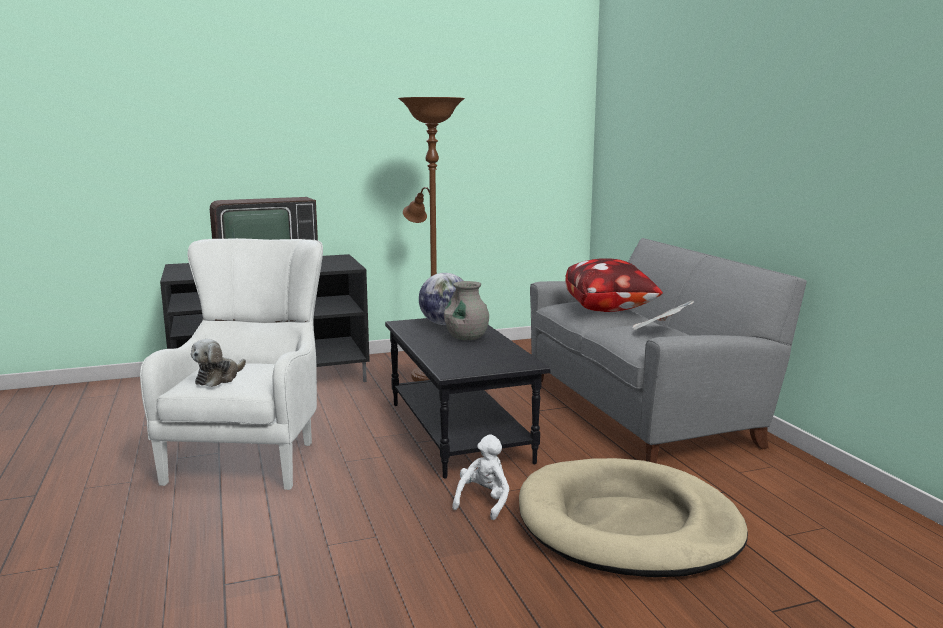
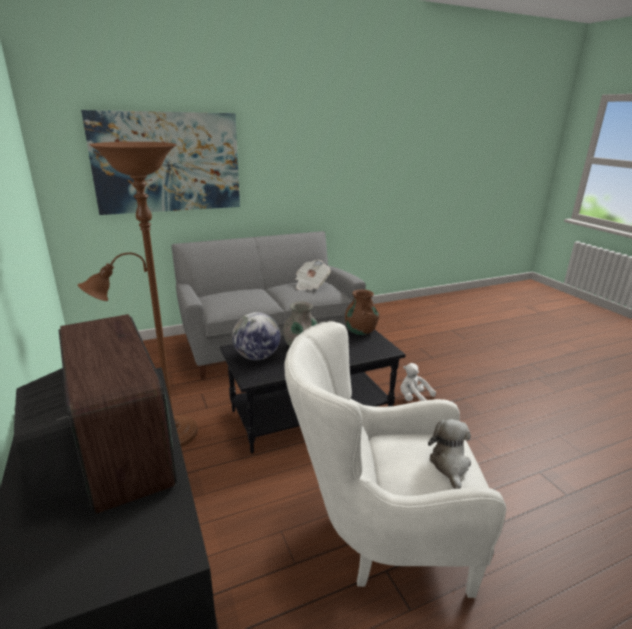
camera: 95 degrees left, 10 degrees up
plush toy [191,339,246,387] -> plush toy turned 105 degrees counterclockwise [428,419,471,489]
beige dog bed [519,458,748,577] -> none
pillow [565,258,663,312] -> none
none -> picture [81,110,240,215]
none -> brown vase [345,289,379,335]

